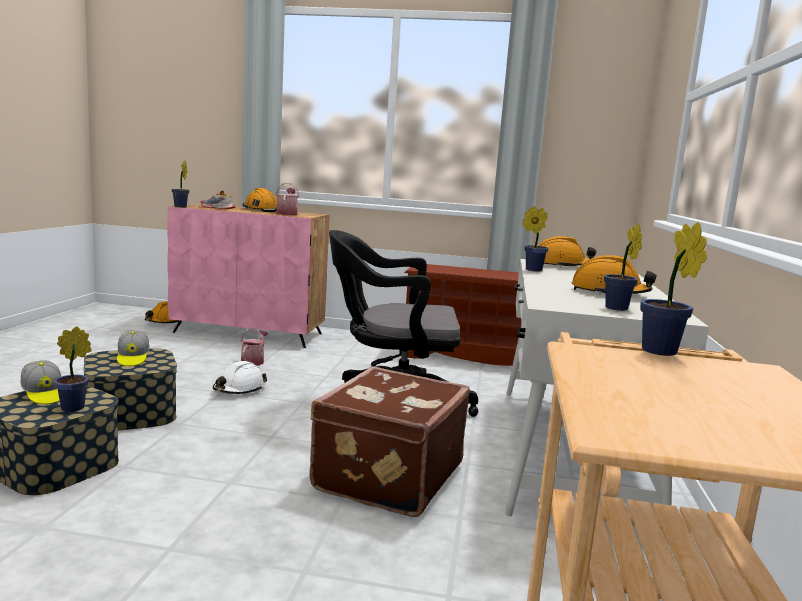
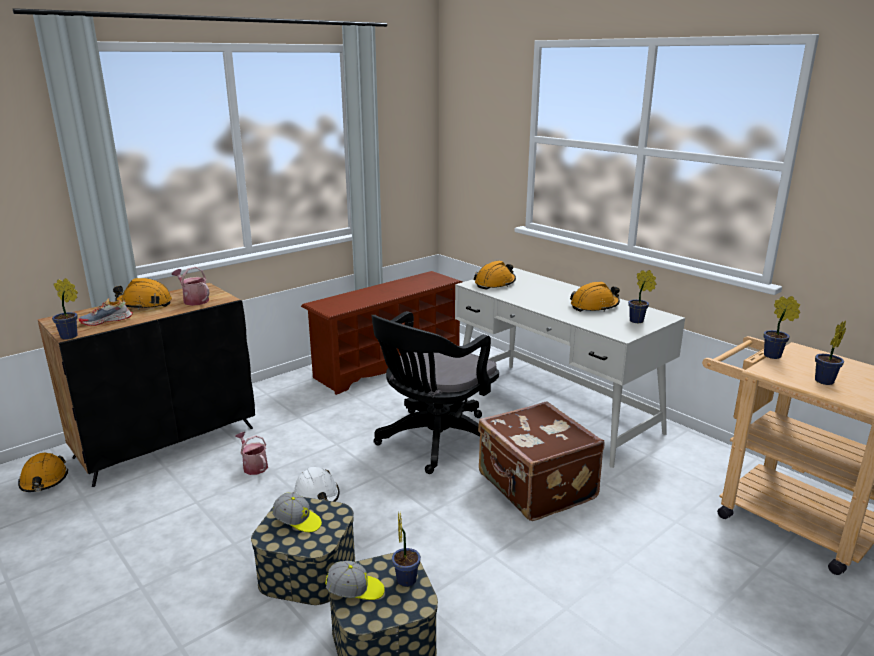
camera: 50 degrees left, 10 degrees up
pink cabinet [167,204,330,348] -> black cabinet [38,283,255,487]
potted plant [522,206,549,271] -> potted plant moved to [815,321,846,385]

